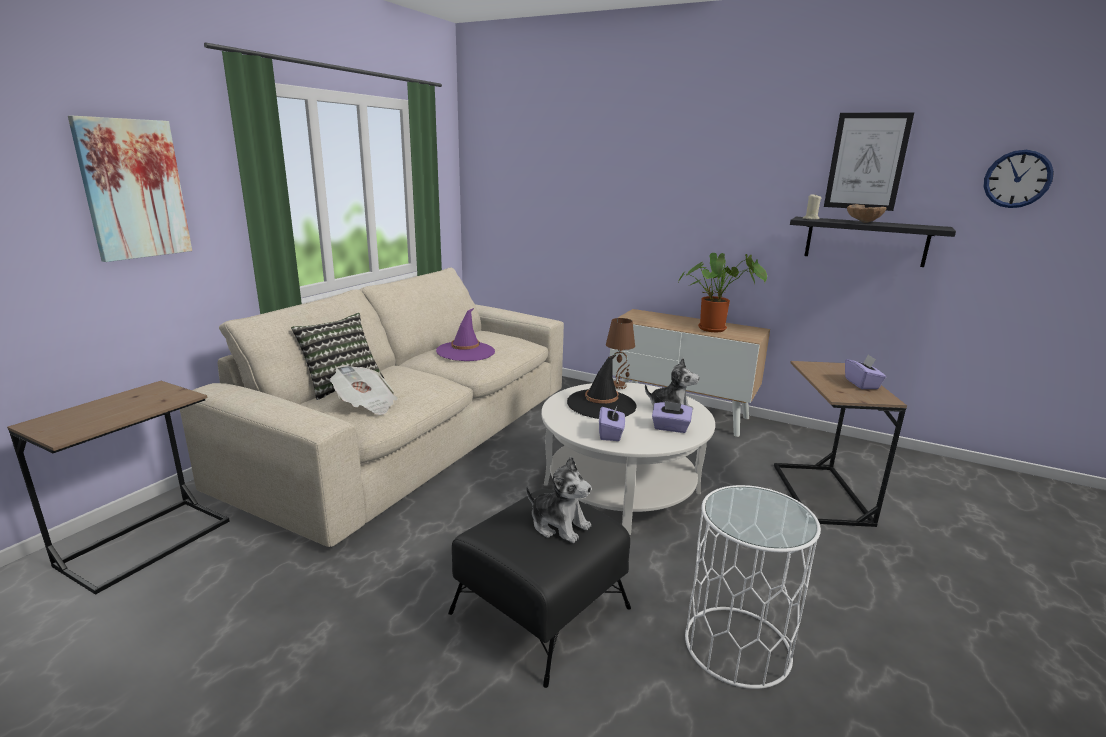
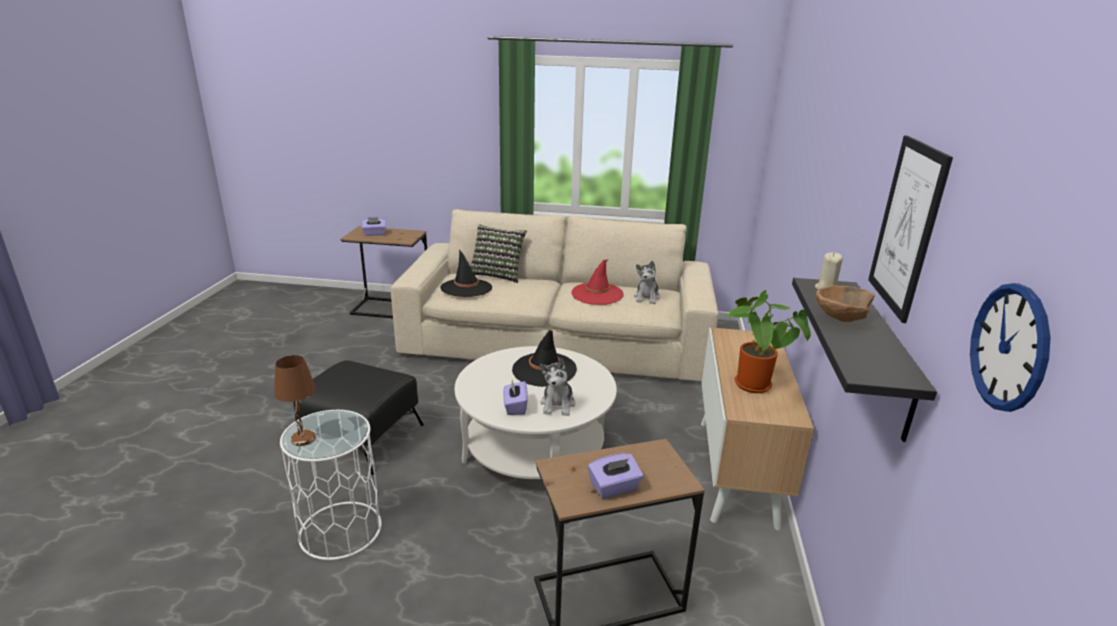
camera: 70 degrees right, 5 degrees up
picture [68,116,192,262] -> none
newspaper [330,365,398,415] -> black hat [440,250,492,297]
purple hat [436,308,495,361] -> red hat [571,259,624,305]
plush toy [526,457,592,543] -> plush toy moved to [634,261,660,304]
purple tissue box [599,404,625,441] -> purple tissue box moved to [362,217,386,236]
brown table lamp [606,318,635,389] -> brown table lamp moved to [274,355,316,446]

